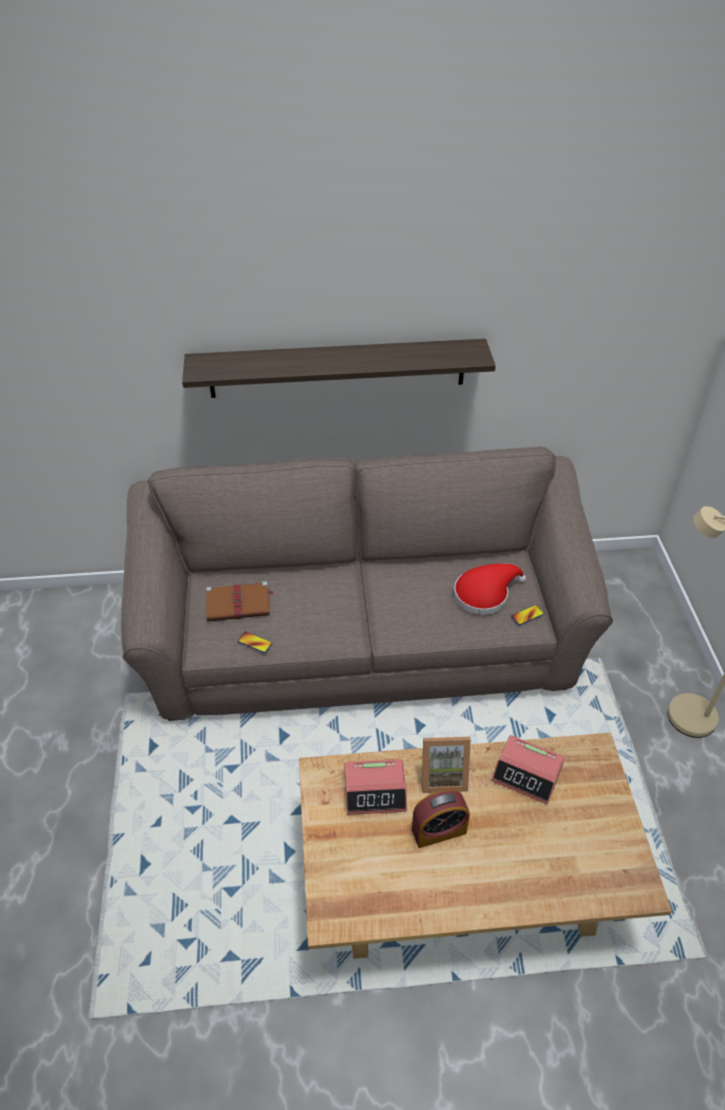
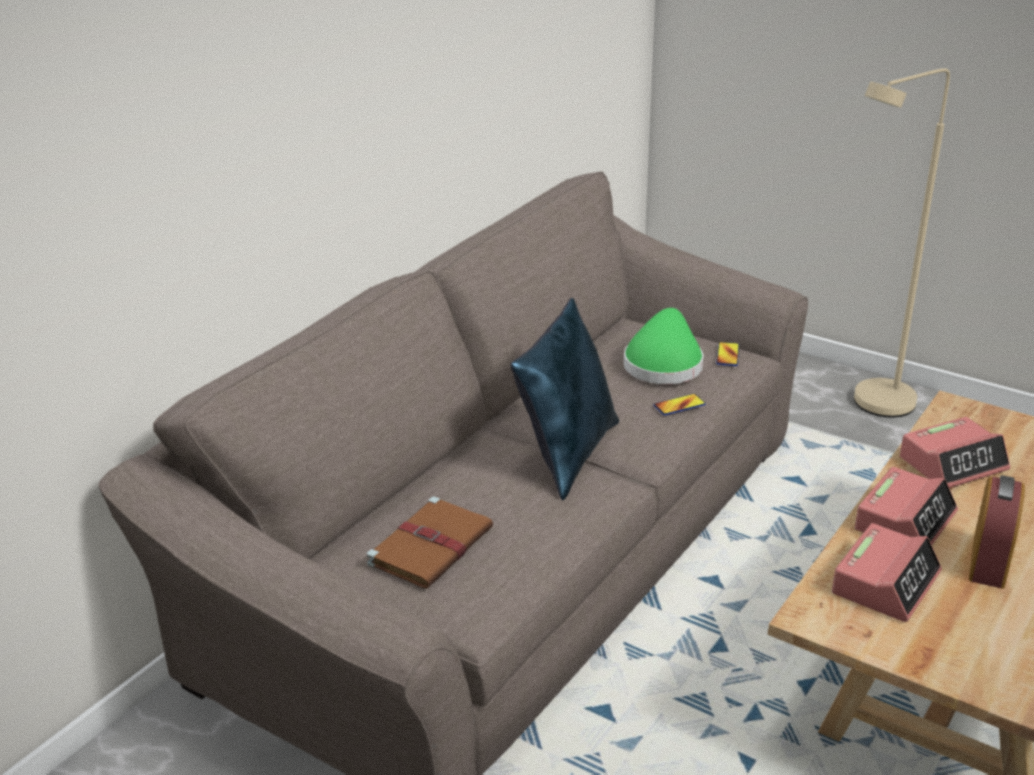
camera: 50 degrees left, 15 degrees down
shelf [182,339,496,398] -> none
phone [238,631,272,653] -> phone moved to [654,394,706,415]
picture frame [421,737,471,793] -> alarm clock [855,467,958,545]
red hat [454,563,526,615] -> green hat [624,308,703,384]
none -> blue pillow [510,298,619,500]

